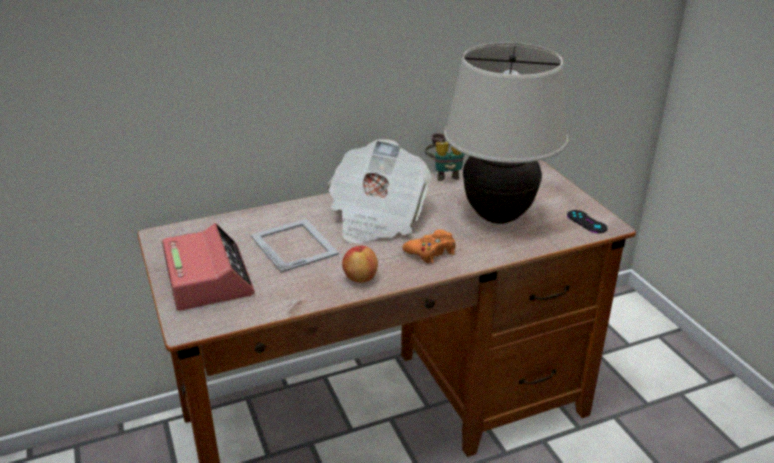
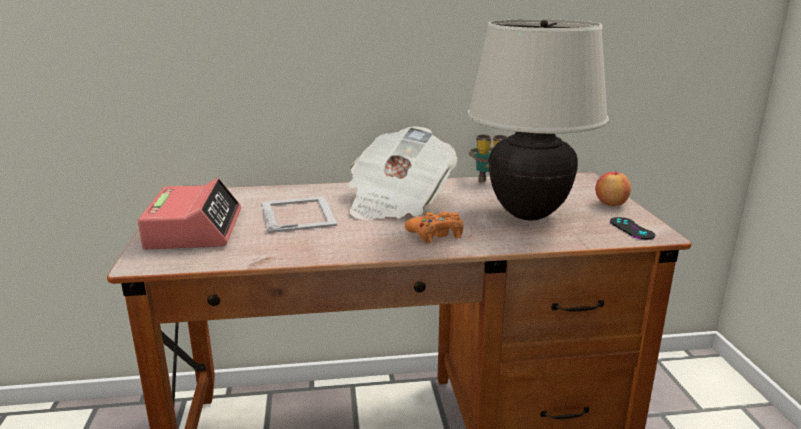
camera: 15 degrees right, 10 degrees down
apple [342,245,378,283] -> apple moved to [595,171,631,206]

